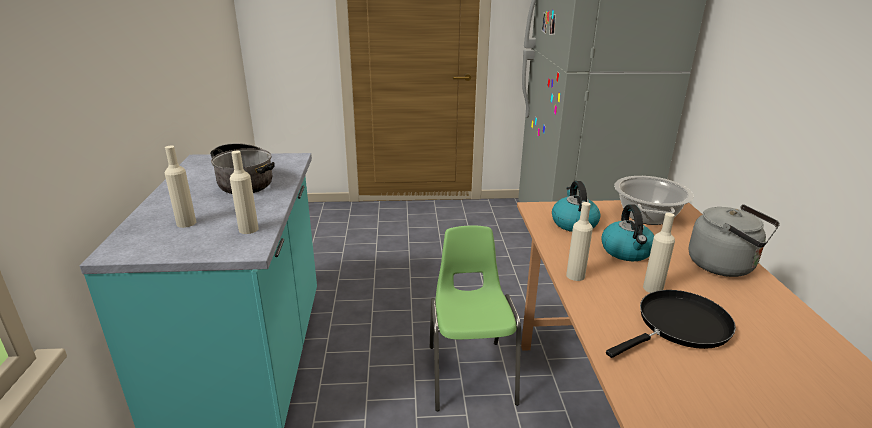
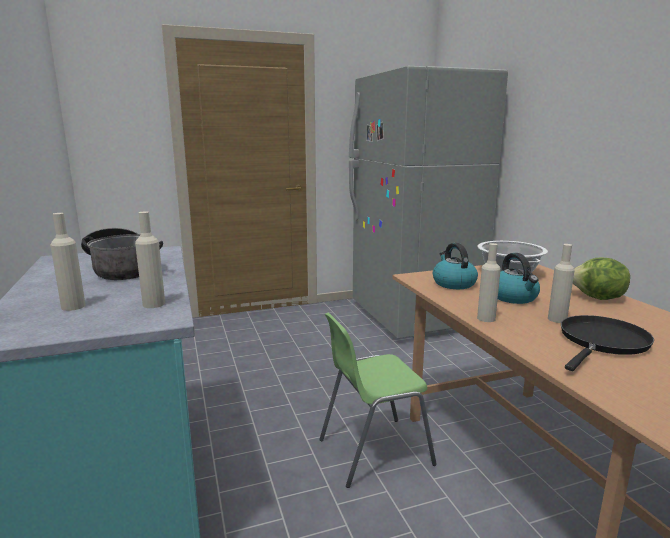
camera: 15 degrees left, 10 degrees down
green chair [430,226,521,411] -> green chair turned 90 degrees counterclockwise [319,313,437,488]
grey kettle [689,205,780,277] -> lettuce [573,257,630,300]

